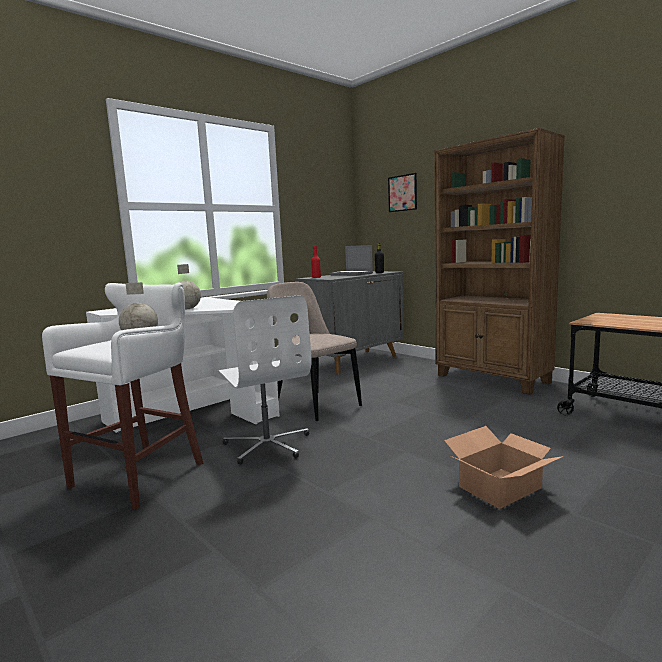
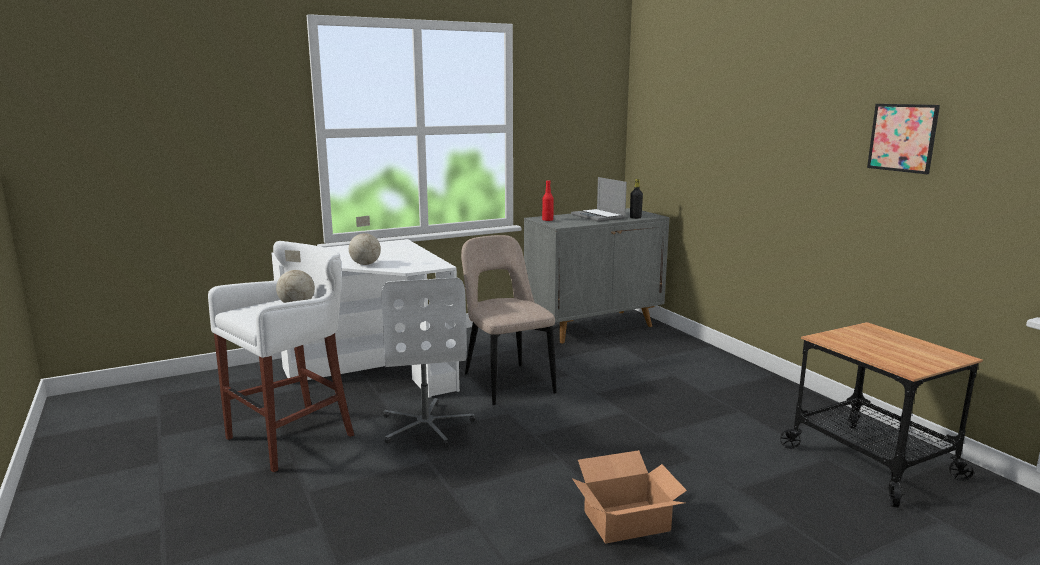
camera: 15 degrees right, 5 degrees up
picture [388,173,417,212] -> picture moved to [867,104,940,174]
brown bookcase [434,128,565,395] -> none

